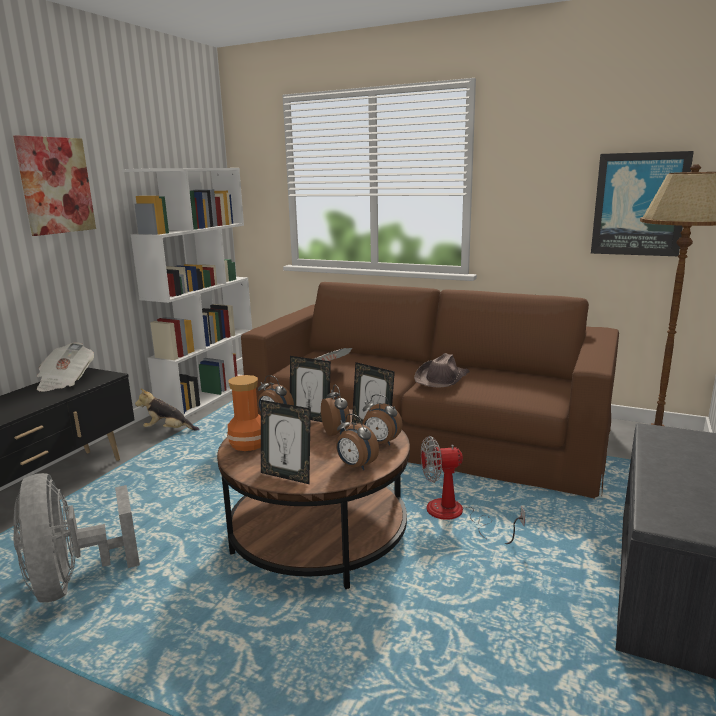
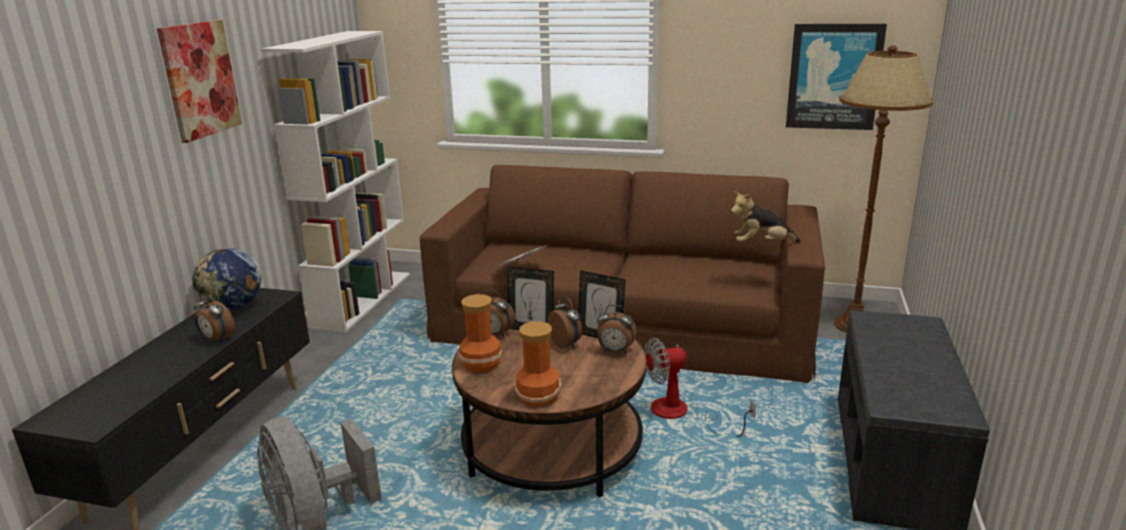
camera: 10 degrees left, 5 degrees up
newspaper [37,342,94,391] -> globe [192,248,261,310]
plush toy [135,388,199,431] -> plush toy moved to [731,191,801,242]
picture frame [261,400,311,484] -> vase [515,321,561,406]
alarm clock [336,414,379,470] -> alarm clock moved to [194,293,235,343]
brown hat [414,353,470,387] -> none

